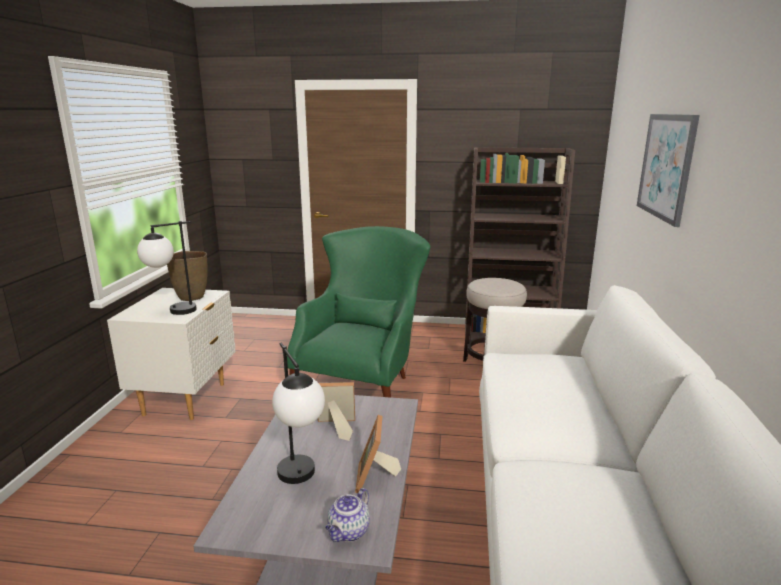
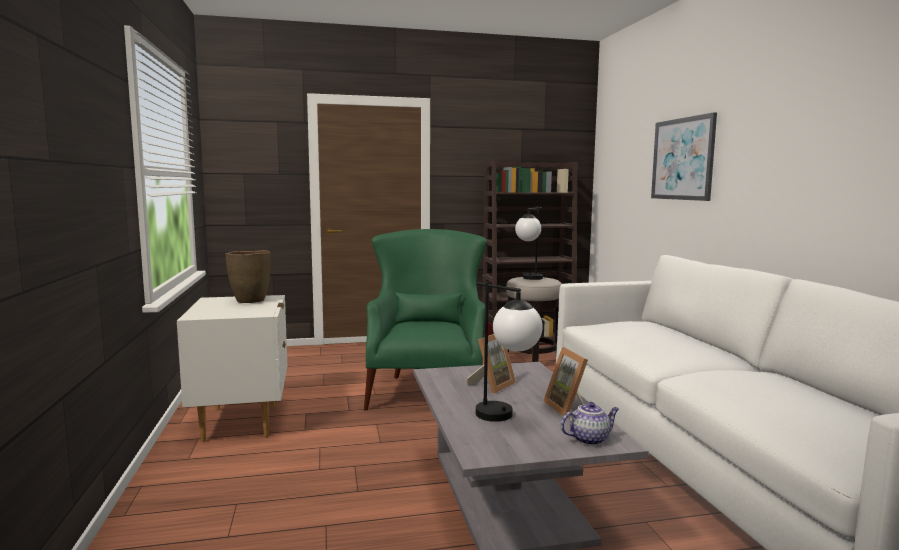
camera: 20 degrees left, 10 degrees down
table lamp [137,221,197,315] -> table lamp moved to [515,207,543,280]
picture frame [318,382,355,441] -> picture frame turned 150 degrees clockwise [467,334,516,393]
teapot [325,488,370,542] -> teapot turned 120 degrees counterclockwise [561,402,619,445]

